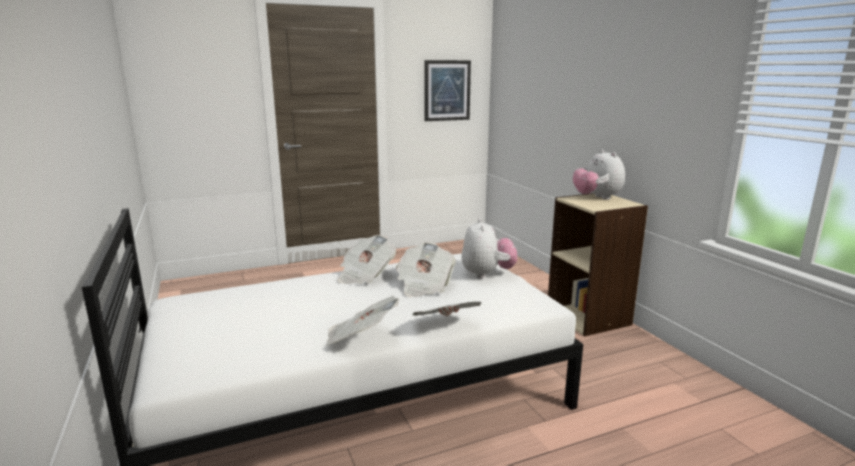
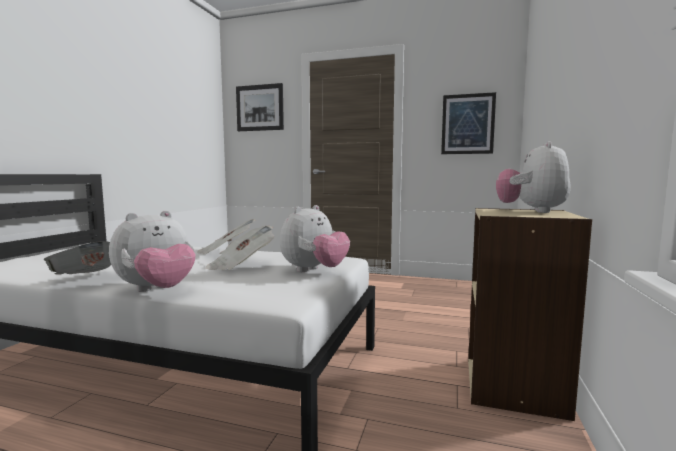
camera: 40 degrees right, 10 degrees down
newspaper [412,302,481,316] -> plush toy [109,211,196,292]
none -> picture [236,83,284,131]

